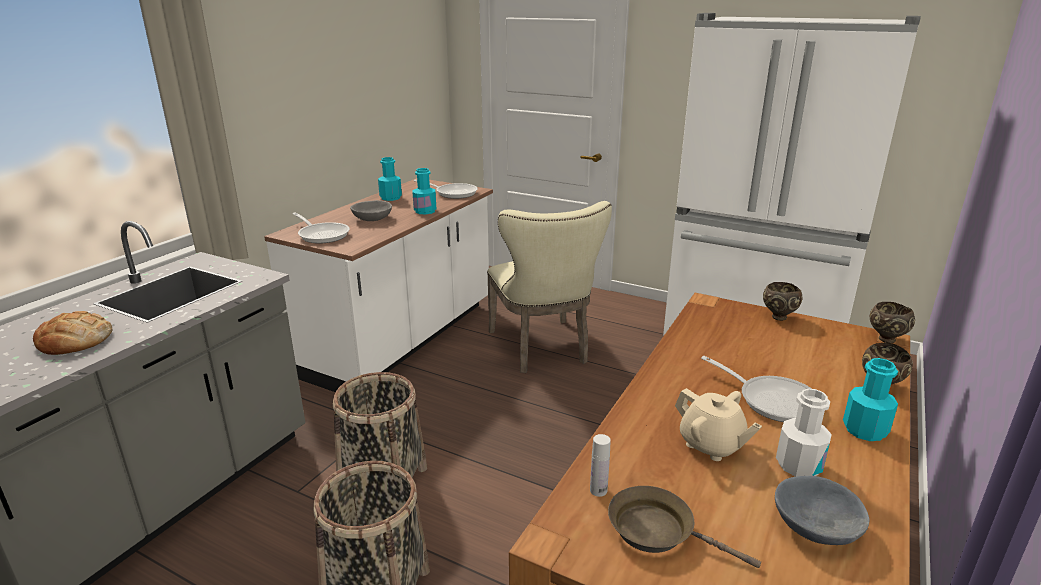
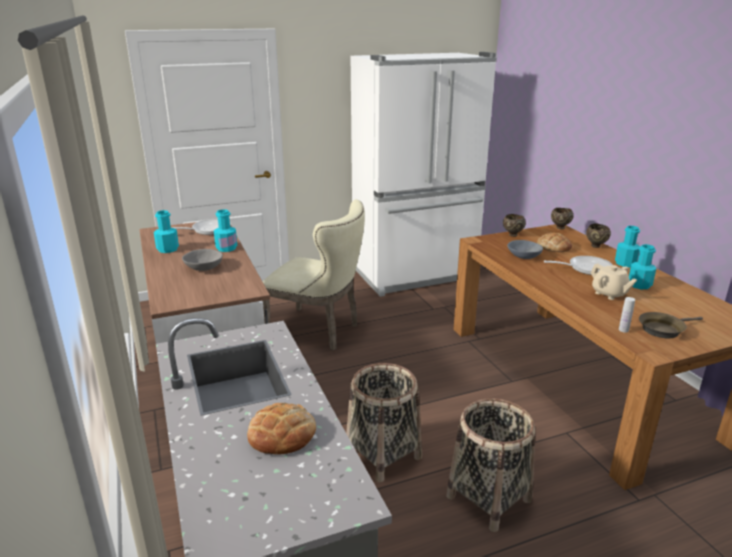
camera: 50 degrees left, 0 degrees up
frying pan [292,212,350,244] -> none
beige teapot [675,388,762,461] -> beige teapot turned 60 degrees clockwise [591,263,637,300]
grey bowl [775,476,870,545] -> grey bowl moved to [507,240,543,259]
white bottle [776,389,832,477] -> turquoise bottle [629,244,656,289]
none -> bread [537,233,572,252]

